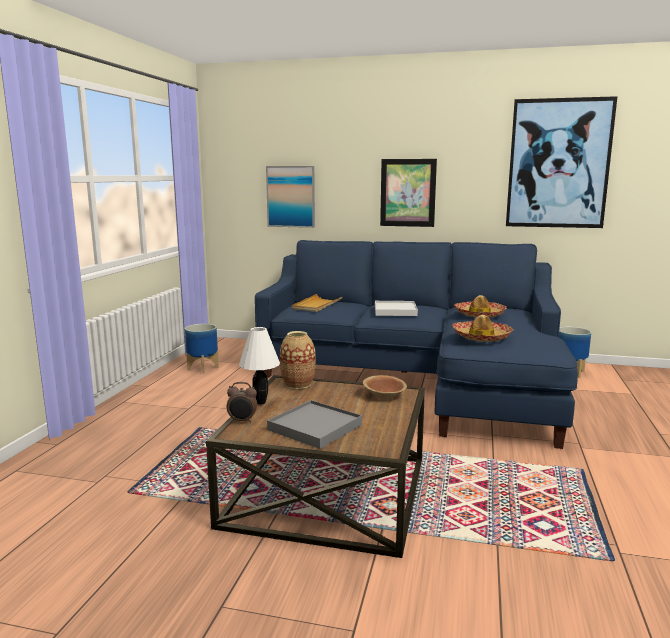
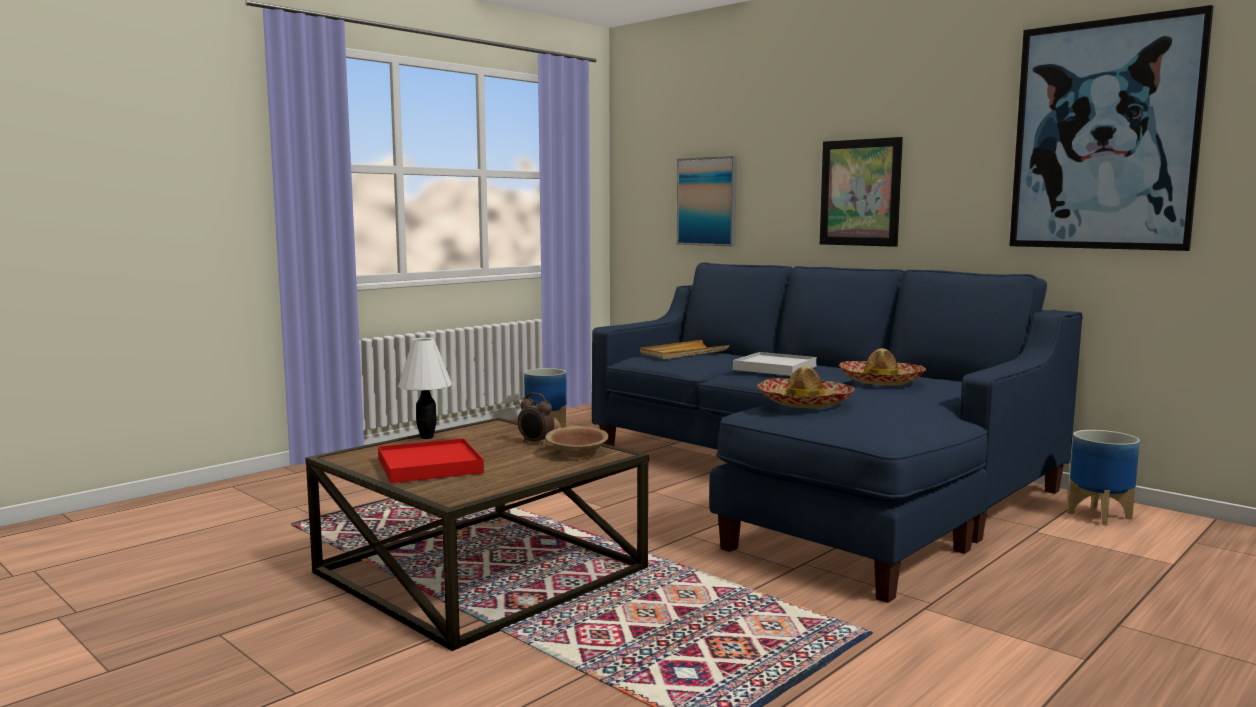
camera: 30 degrees right, 5 degrees down
alarm clock [226,382,257,423] -> alarm clock moved to [518,393,554,445]
grey tray [267,400,362,449] -> red tray [378,438,484,483]
vase [280,331,316,389] -> none

